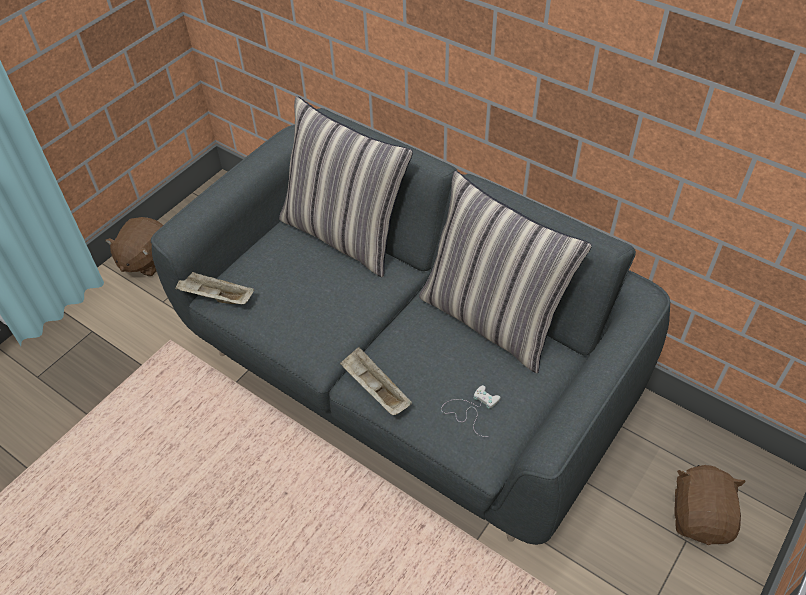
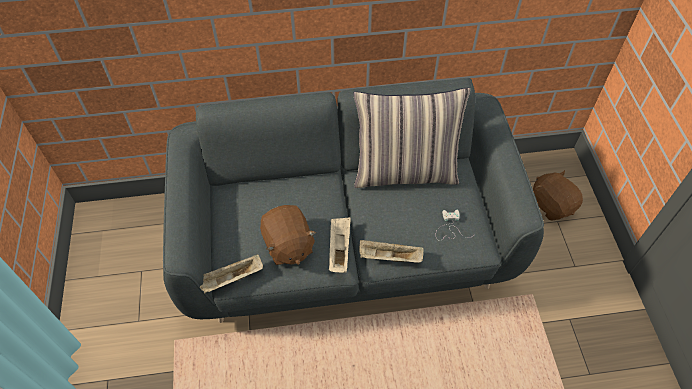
camera: 45 degrees left, 5 degrees up
brown plush toy [105,217,163,276] -> brown plush toy moved to [260,205,316,265]
pillow [279,96,413,278] -> none
none -> beige tray [329,217,351,273]

